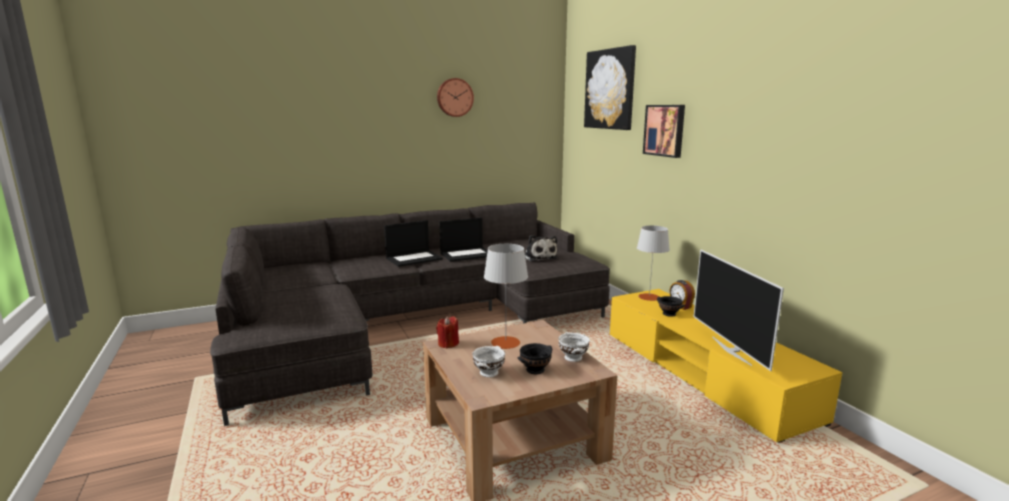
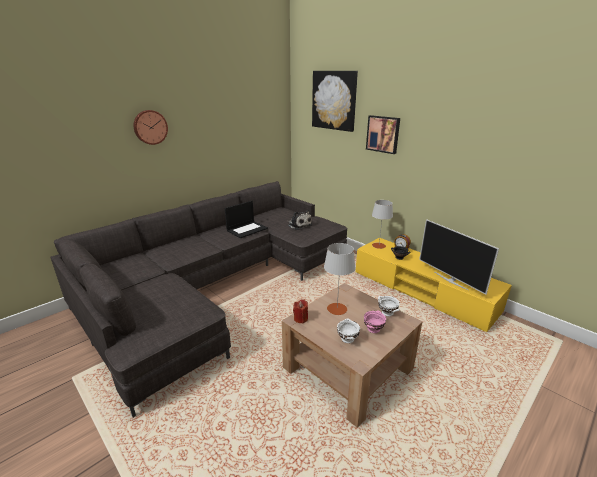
camera: 20 degrees left, 10 degrees up
laptop [384,220,443,267] -> none
wall clock [437,78,474,117] -> wall clock moved to [133,110,168,145]
black bowl [518,343,552,374] -> pink bowl [364,311,386,333]

